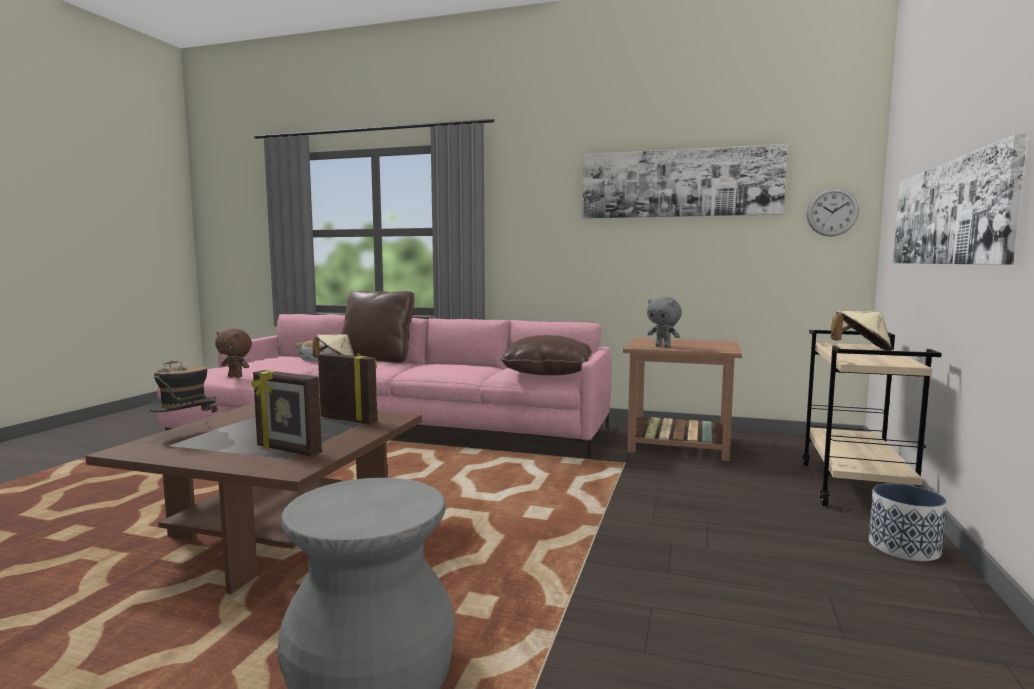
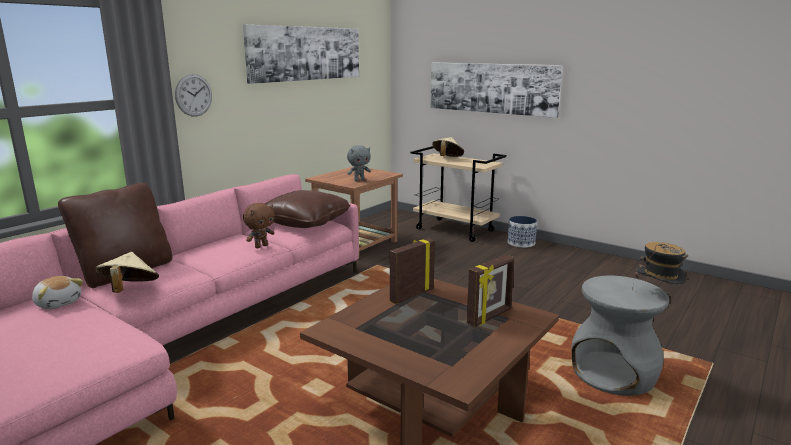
camera: 70 degrees left, 10 degrees up
hat [150,360,218,425] -> hat moved to [632,242,688,291]
brown plush toy [215,329,252,378] -> brown plush toy moved to [243,203,275,249]
wall clock [806,188,859,237] -> wall clock moved to [175,74,212,117]

